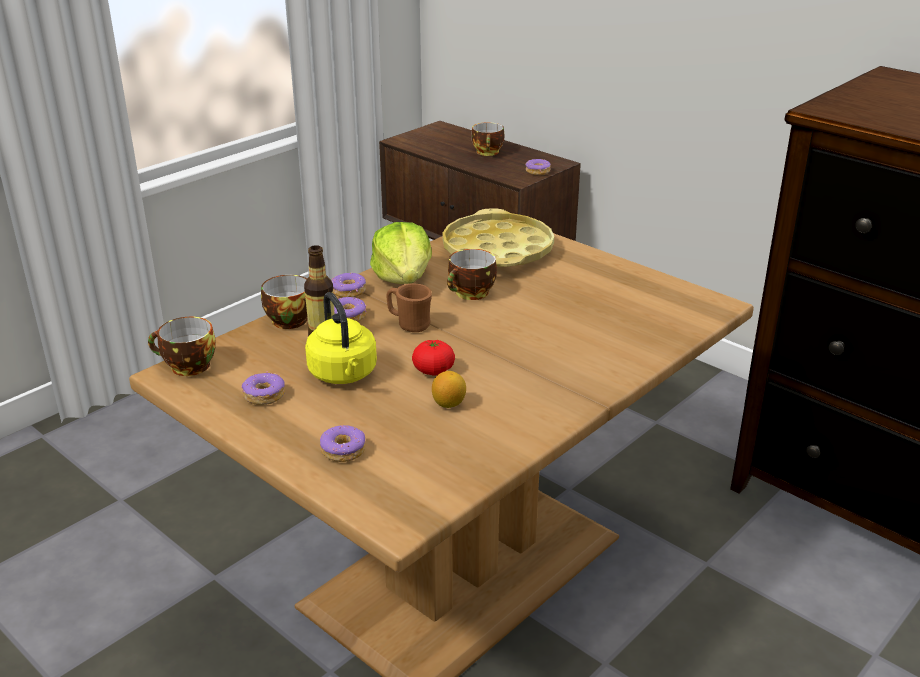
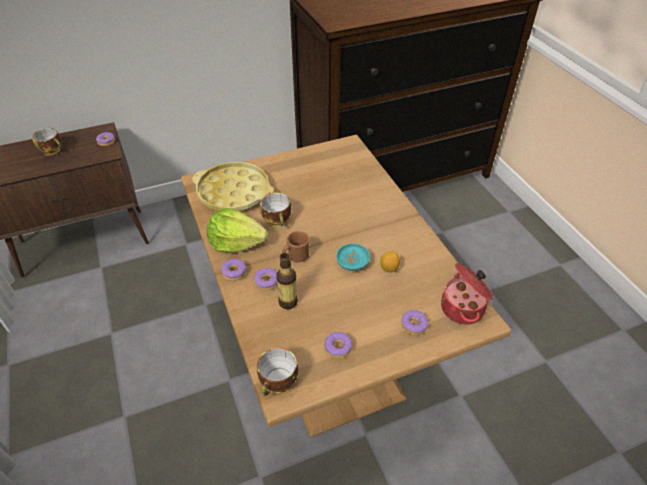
camera: 65 degrees left, 15 degrees up
cup [261,275,307,329] -> none
yellow kettle [305,292,377,384] -> none
tomato [412,340,455,376] -> turquoise bowl [336,243,370,271]
none -> cooking pot [441,263,493,324]

